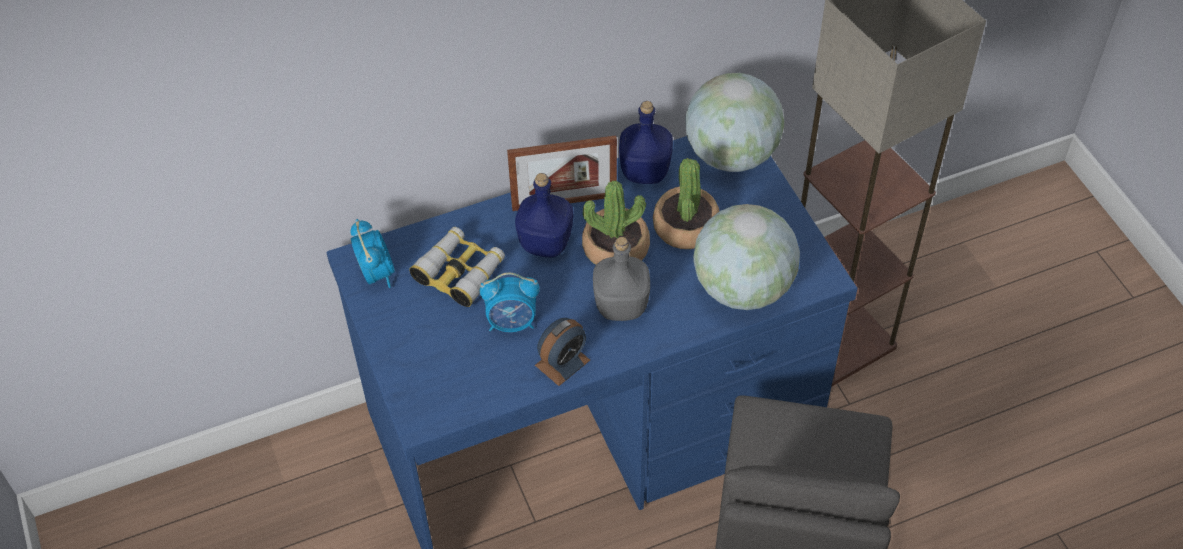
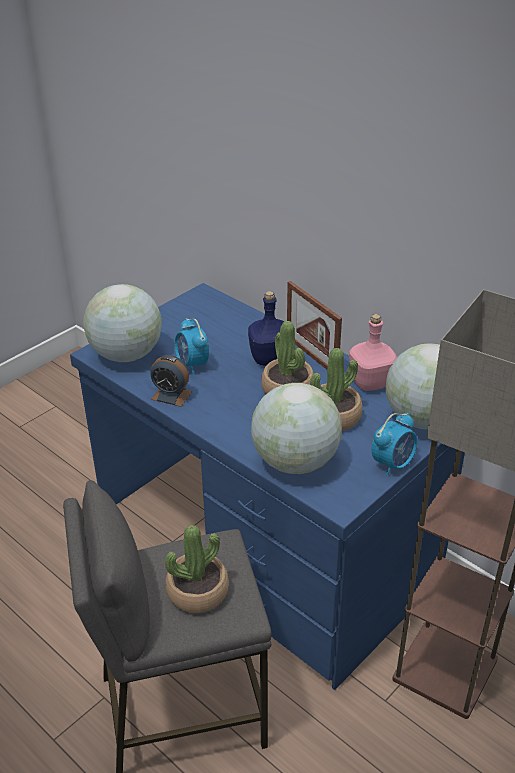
camera: 65 degrees right, 15 degrees down
alarm clock [350,219,395,288] -> alarm clock moved to [372,413,417,477]
binoculars [409,227,505,307] -> none
grey bottle [593,237,650,321] -> none
blue bottle [619,101,673,184] -> pink bottle [349,314,397,391]
none -> globe [83,284,162,362]
none -> potted plant [165,525,229,613]

